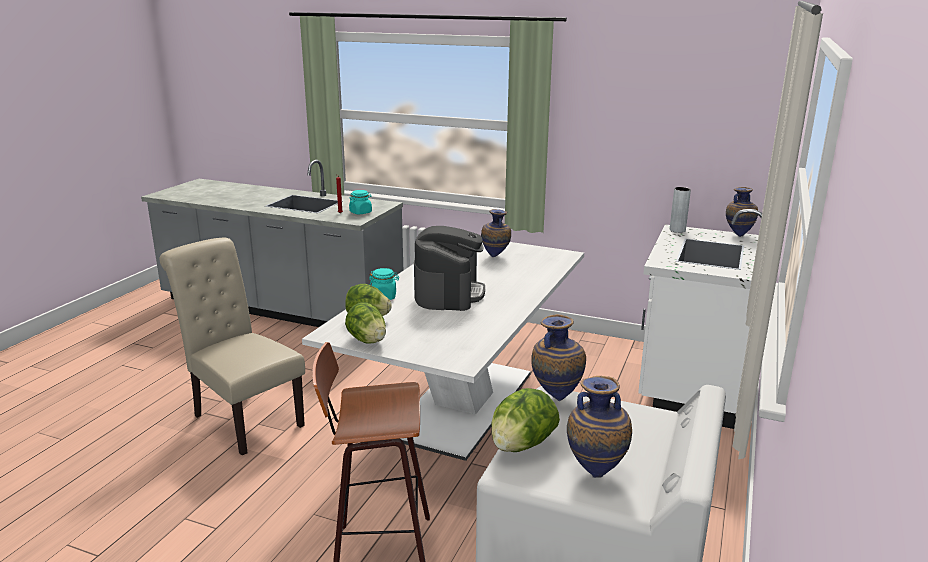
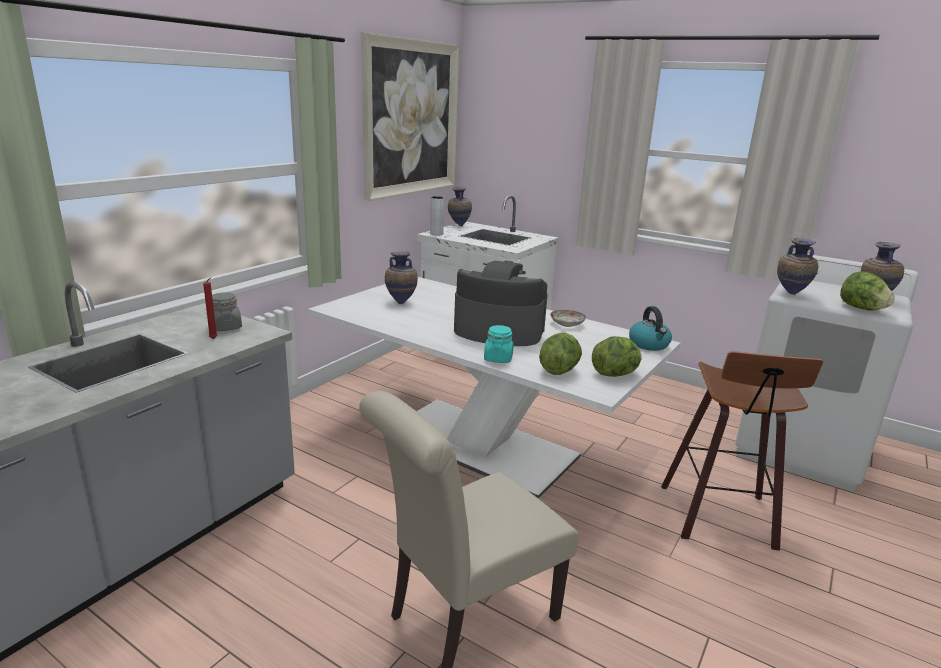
camera: 80 degrees left, 0 degrees up
turquoise jar [349,190,372,214] -> grey jar [212,292,242,331]
none -> picture [361,32,459,201]
none -> plate [550,310,586,327]
none -> kettle [629,306,672,351]

